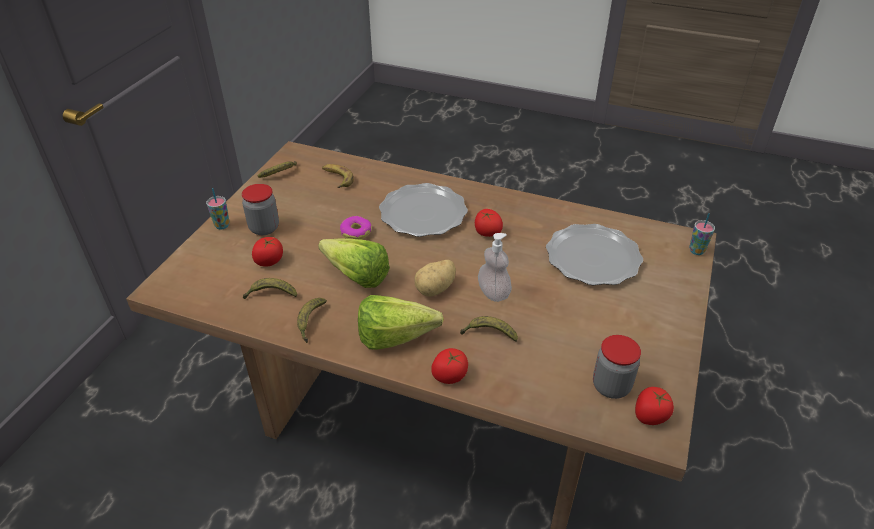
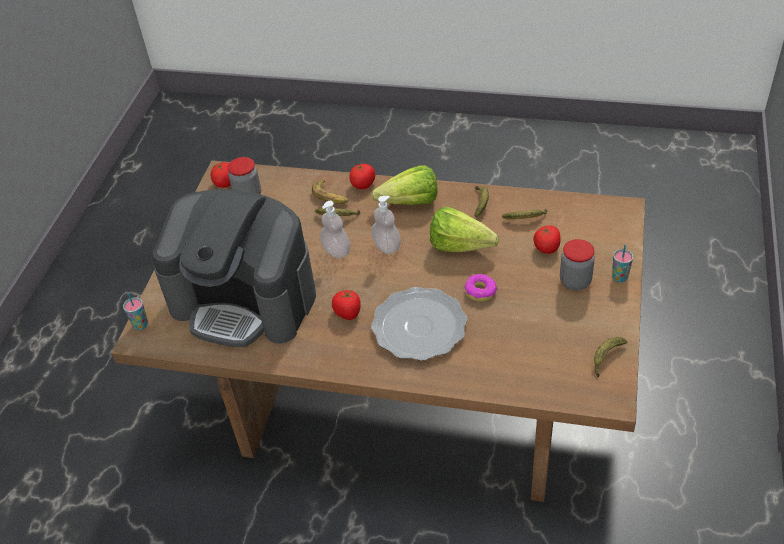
camera: 175 degrees right, 5 degrees up
banana [322,164,354,188] -> banana moved to [312,181,349,204]
potato [414,260,456,297] -> soap dispenser [372,196,401,254]
plate [546,224,643,285] -> coffee machine [152,189,316,347]

